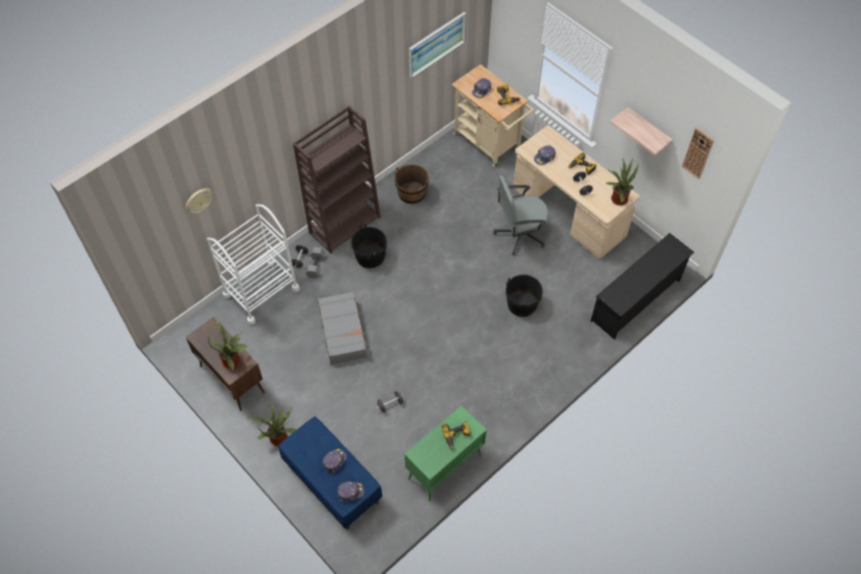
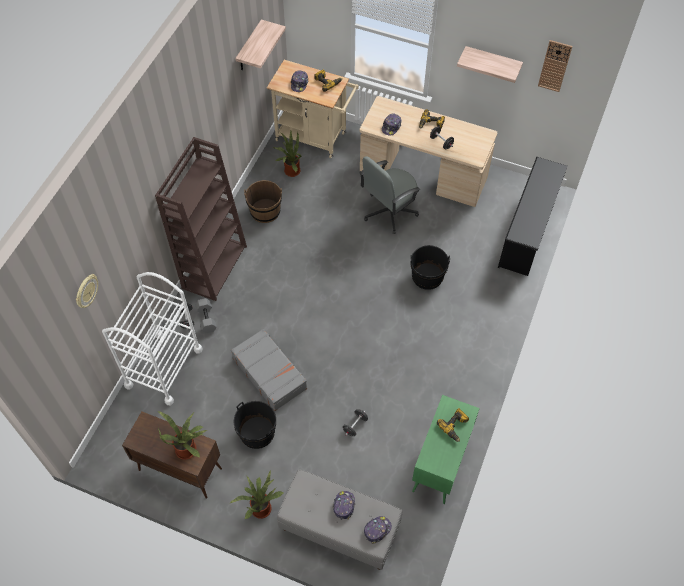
camera: 25 degrees left, 0 degrees up
blue bench [278,416,382,530] -> grey bench [277,469,402,570]
black bucket [351,224,387,268] -> black bucket moved to [234,401,276,449]
picture [409,12,466,78] -> shelf [235,20,286,70]
potted plant [605,158,639,206] -> potted plant moved to [272,131,301,177]

